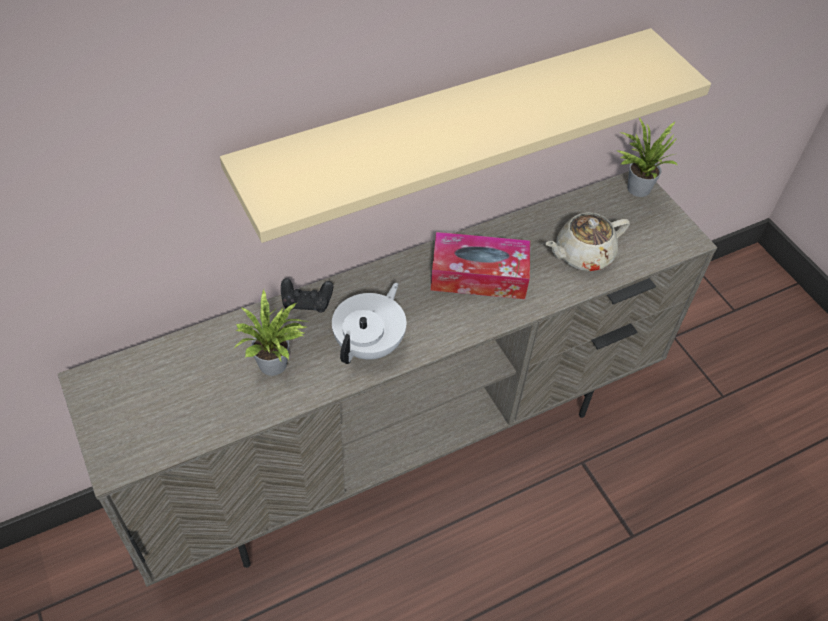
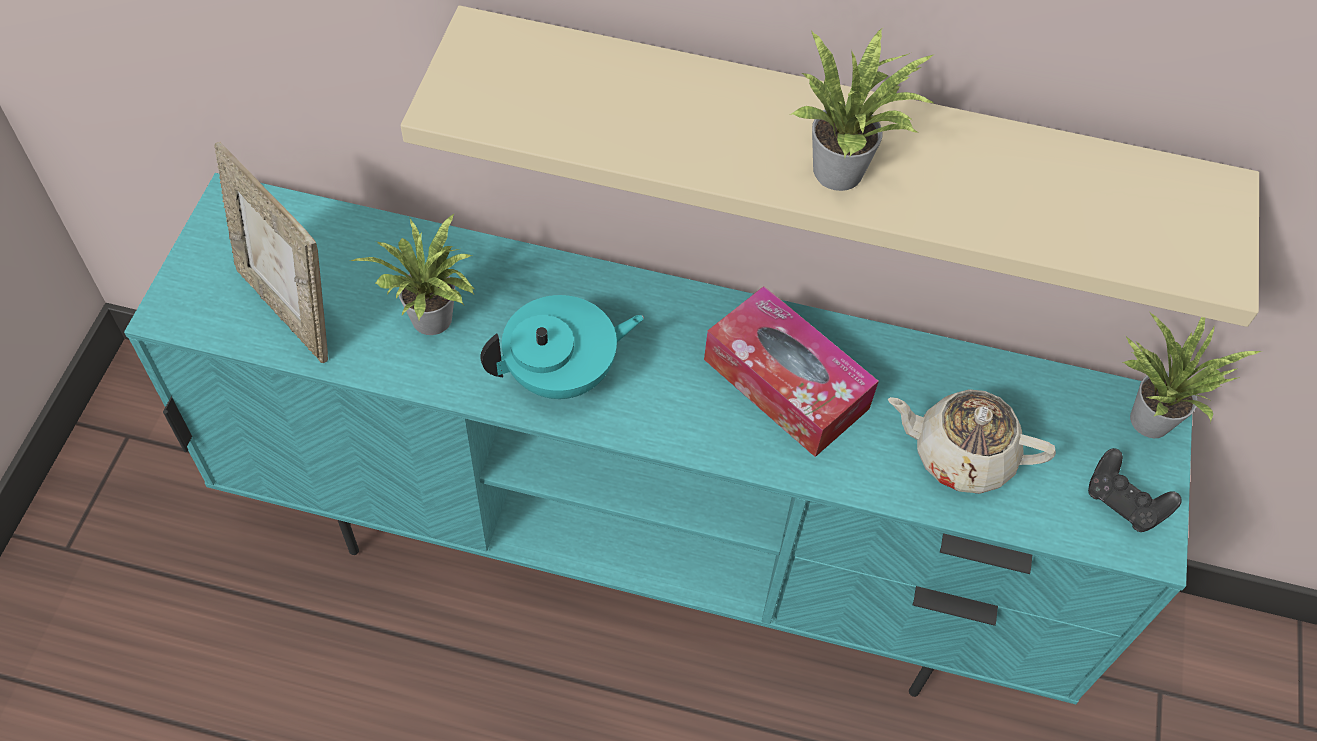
camera: 40 degrees right, 5 degrees up
beige tv stand [58,171,717,587] -> turquoise tv stand [124,173,1192,704]
black game controller [281,278,333,312] -> black game controller moved to [1088,448,1182,532]
white teapot [332,283,406,364] -> turquoise teapot [480,295,644,399]
none -> picture frame [214,142,328,363]
none -> potted plant [790,29,935,191]

